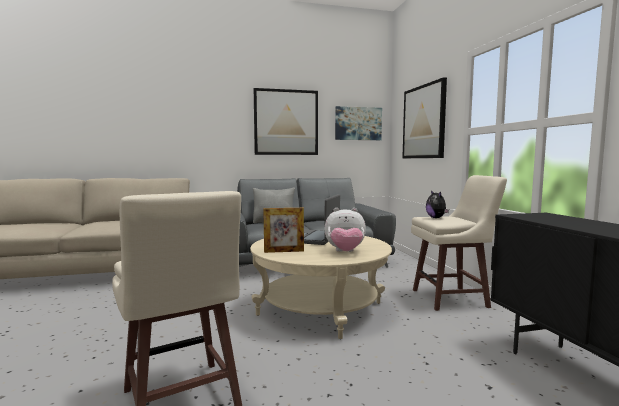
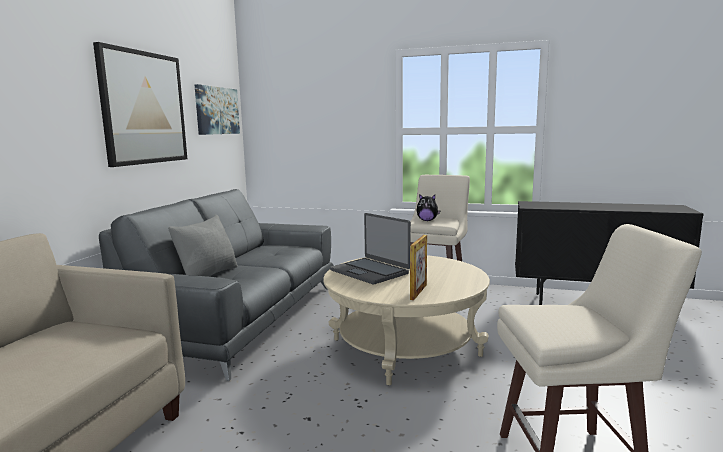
camera: 60 degrees left, 5 degrees up
plush toy [324,208,366,252] -> none
picture [402,77,447,158] -> none

